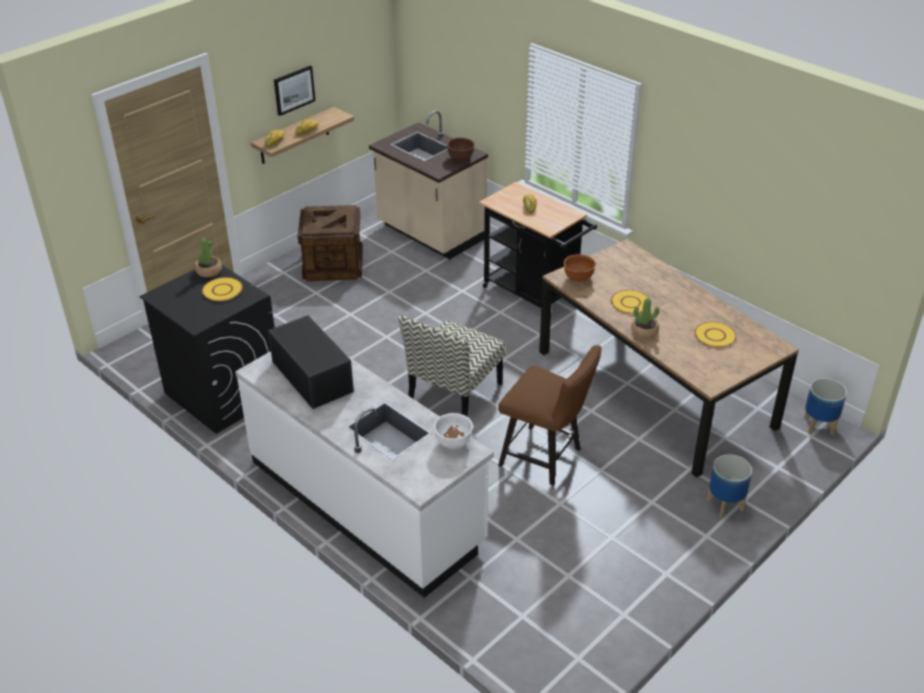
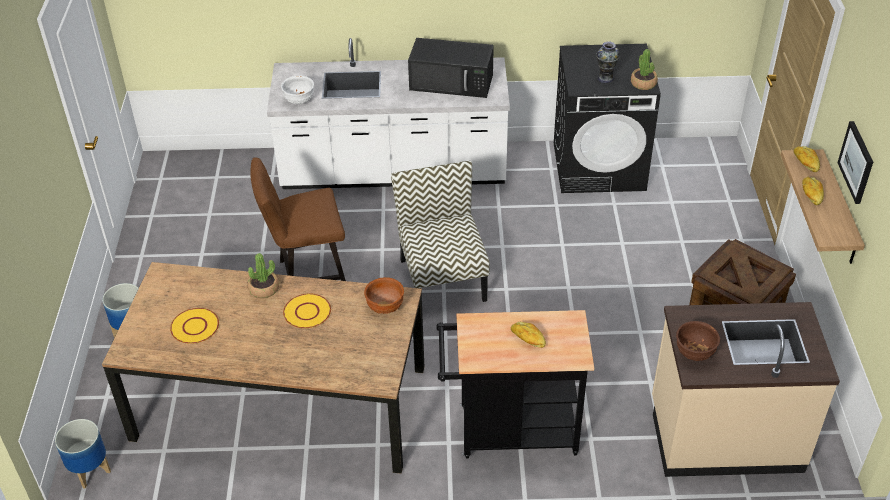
camera: 135 degrees right, 5 degrees up
yellow plate [202,277,243,301] -> vase [596,41,619,83]

